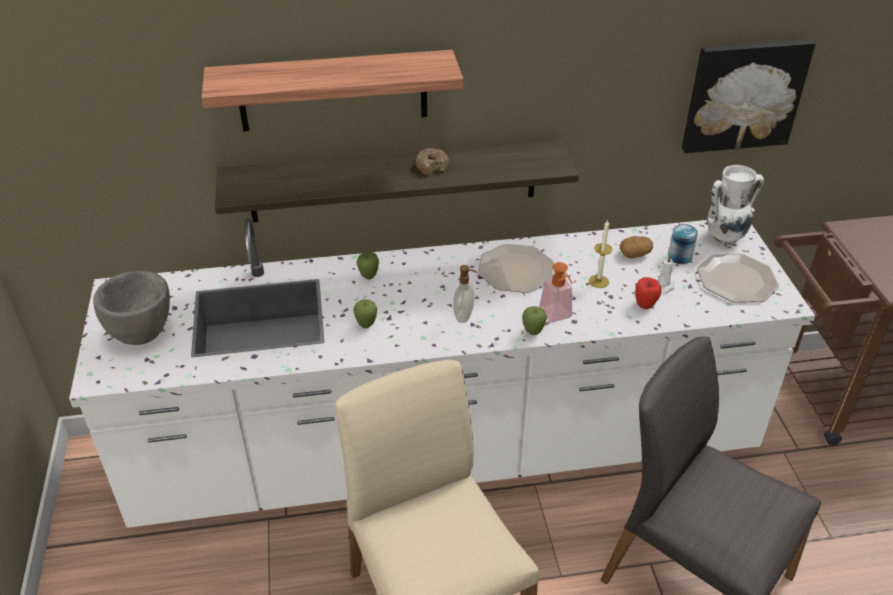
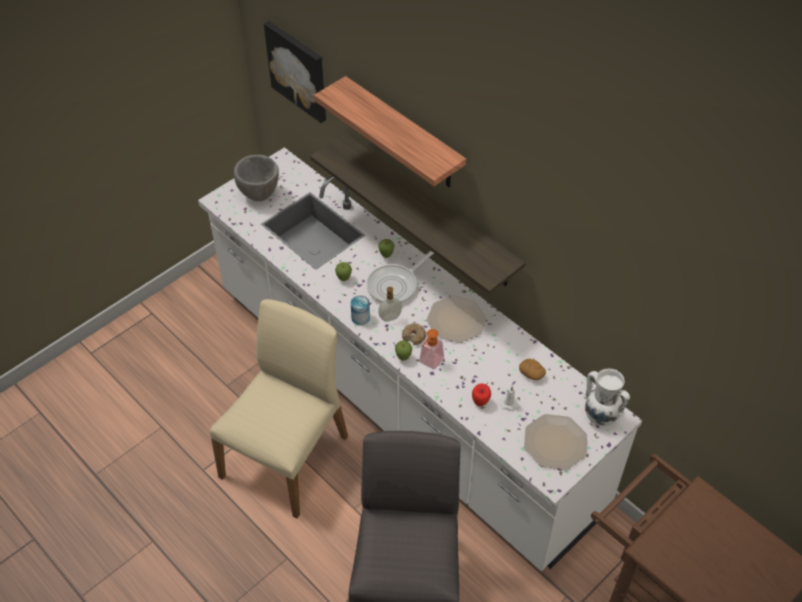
camera: 55 degrees right, 10 degrees up
donut [415,148,449,174] -> donut moved to [402,323,426,345]
candle [589,220,612,288] -> none
can [668,224,698,264] -> can moved to [351,295,370,325]
picture [682,39,815,153] -> picture moved to [264,21,326,123]
none -> frying pan [367,251,434,303]

